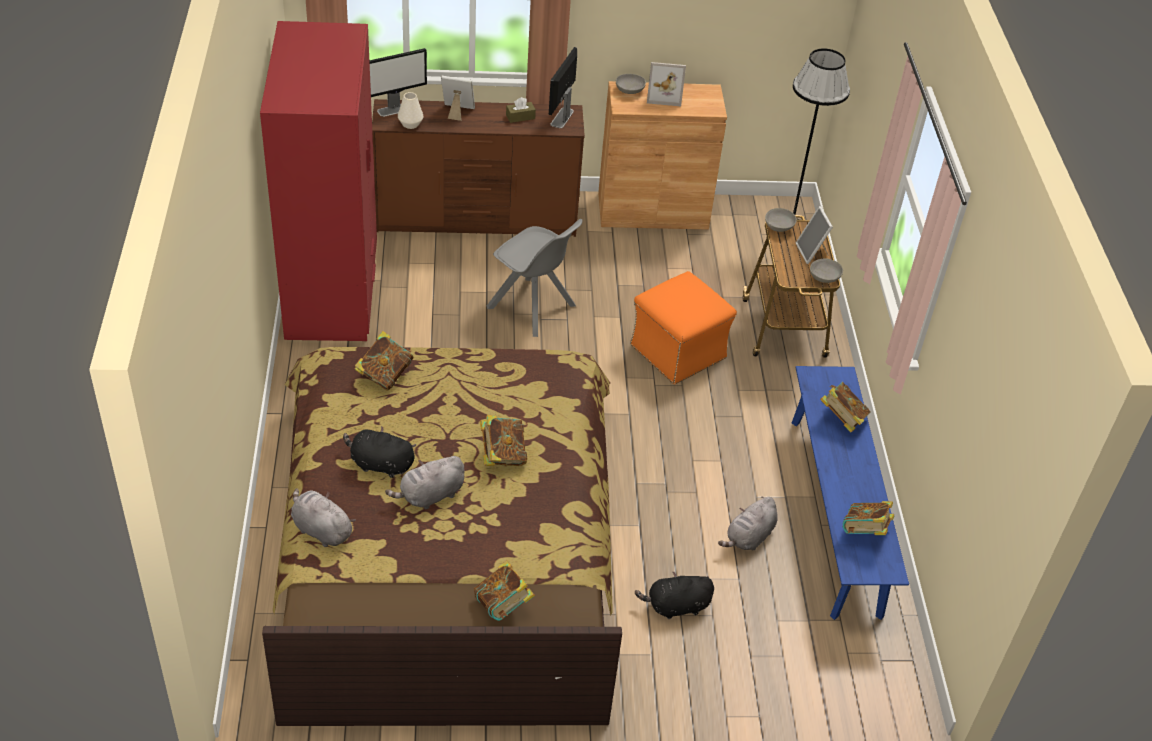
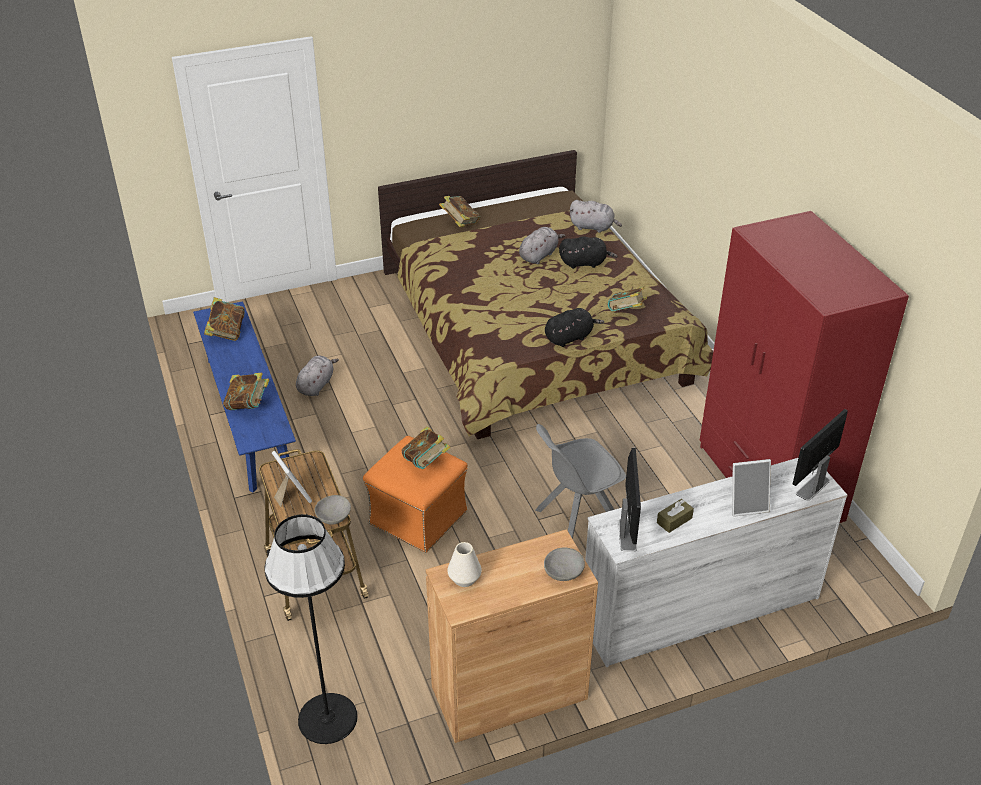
camera: 165 degrees right, 5 degrees down
brown dresser [372,99,585,237] -> white dresser [585,458,847,667]
white vase [398,92,423,129] -> white vase moved to [447,542,482,587]
book [480,415,527,466] -> book moved to [402,426,451,469]
grey chair [487,219,582,337] -> grey chair turned 45 degrees counterclockwise [535,424,626,539]
black plush toy [635,571,714,619] -> black plush toy moved to [545,308,604,347]
picture frame [647,62,686,106] -> none
grey bowl [810,258,843,283] -> none

